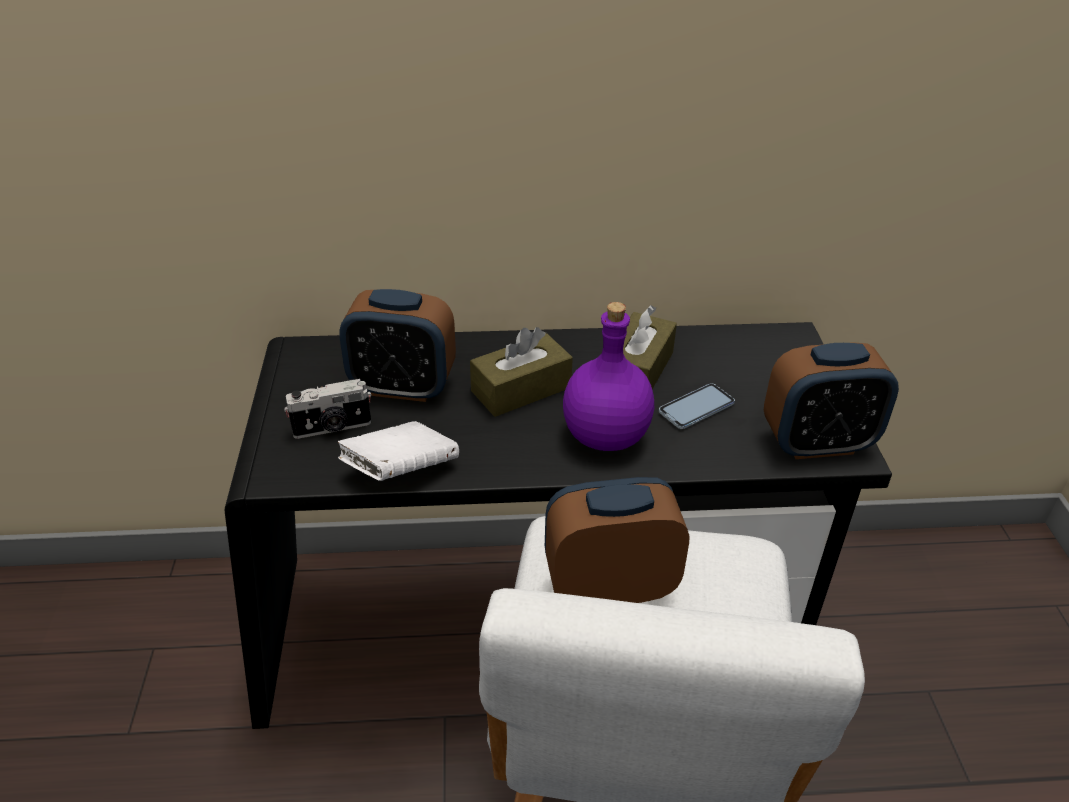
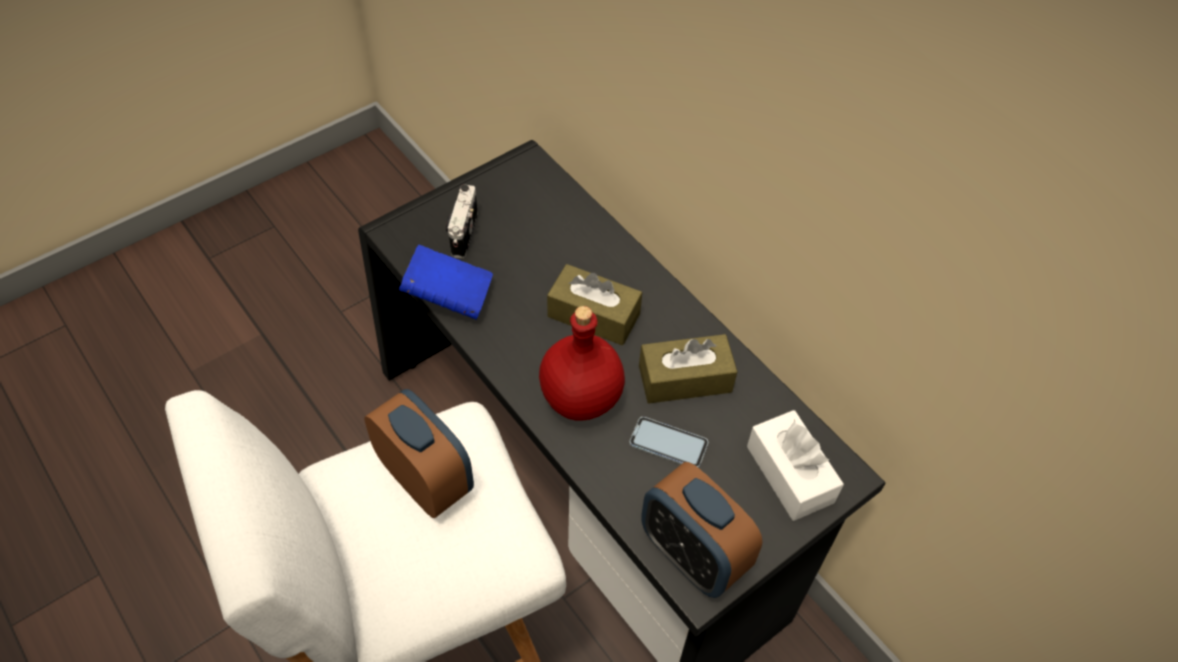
camera: 55 degrees right, 15 degrees up
camera [284,379,371,439] -> camera turned 60 degrees clockwise [446,184,478,259]
white book [338,421,459,481] -> blue book [399,245,493,320]
alarm clock [339,289,456,402] -> none
purple bottle [563,302,654,451] -> red bottle [539,306,625,421]
none -> white tissue box [747,410,844,521]

